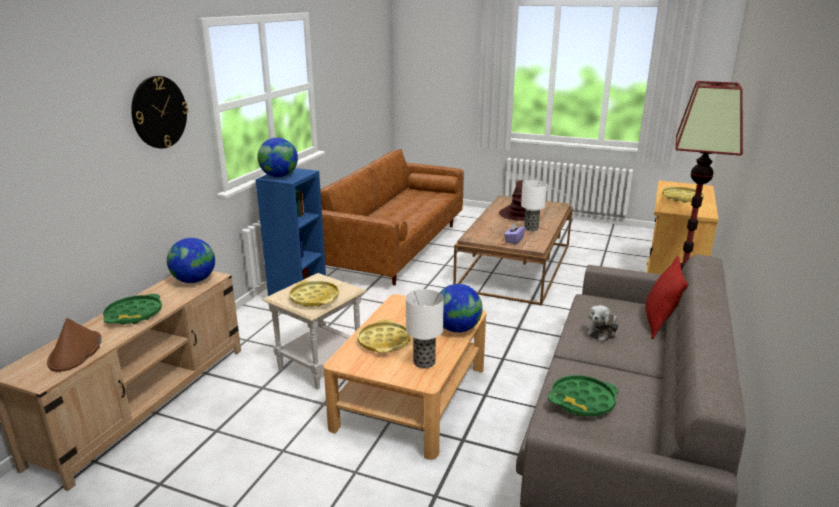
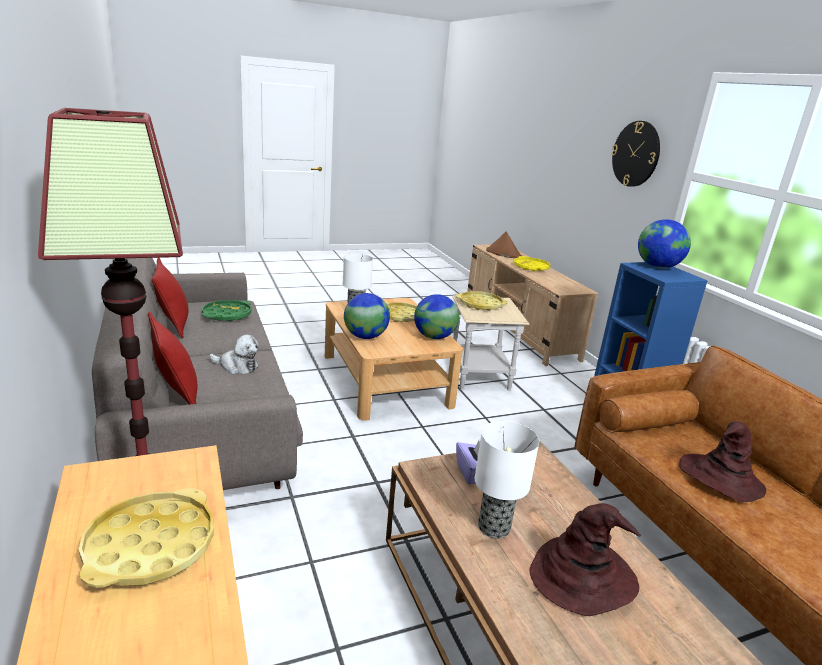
camera: 135 degrees right, 0 degrees up
green tray [103,294,162,325] -> yellow tray [514,256,551,271]
globe [167,238,215,283] -> globe moved to [414,294,459,339]
plush toy [587,305,618,342] -> plush toy turned 105 degrees clockwise [209,335,259,374]
none -> red pillow [152,258,188,338]
none -> brown hat [679,422,766,502]

